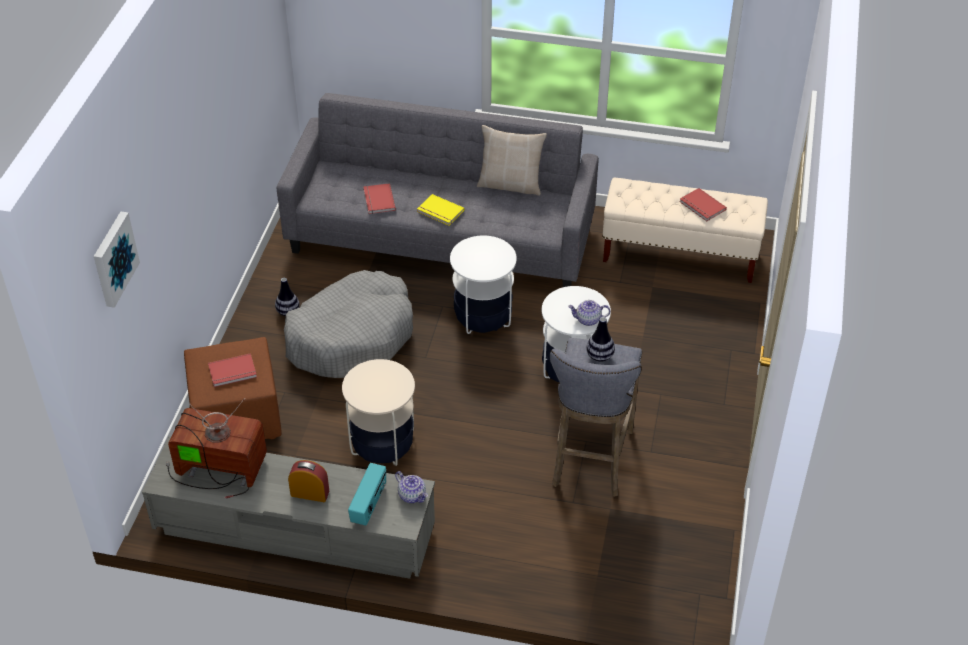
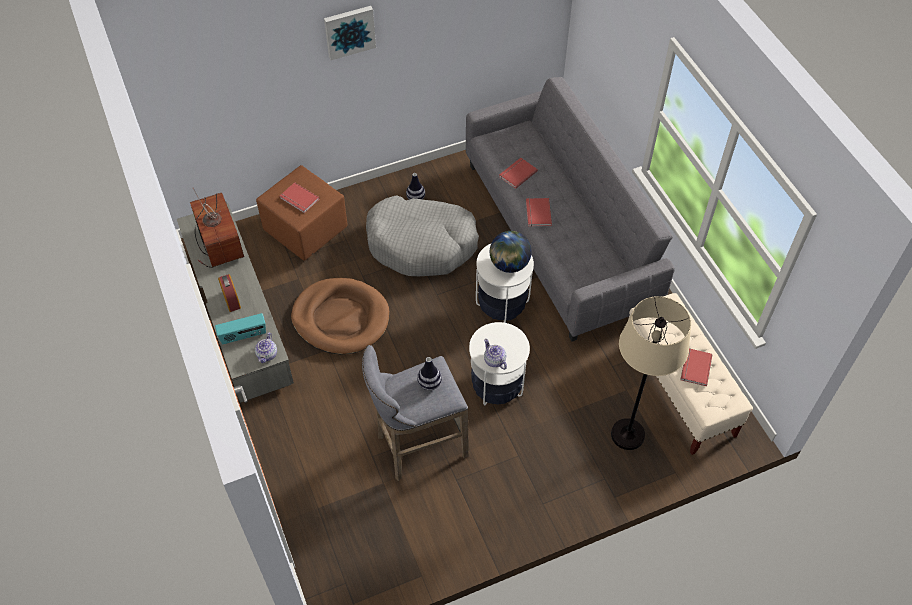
camera: 55 degrees right, 10 degrees up
picture [94,211,140,308] -> picture moved to [324,6,376,60]
beige side table [342,359,415,466] -> brown dog bed [291,278,389,354]
yellow book [417,194,464,226] -> red book [526,198,552,227]
beige pillow [477,125,547,196] -> none
none -> globe [490,231,532,273]
none -> beige floor lamp [611,296,691,450]

